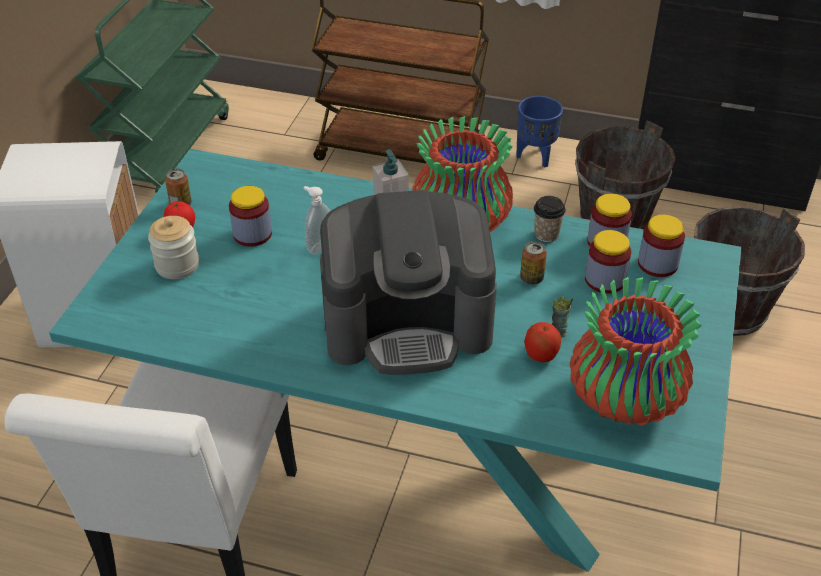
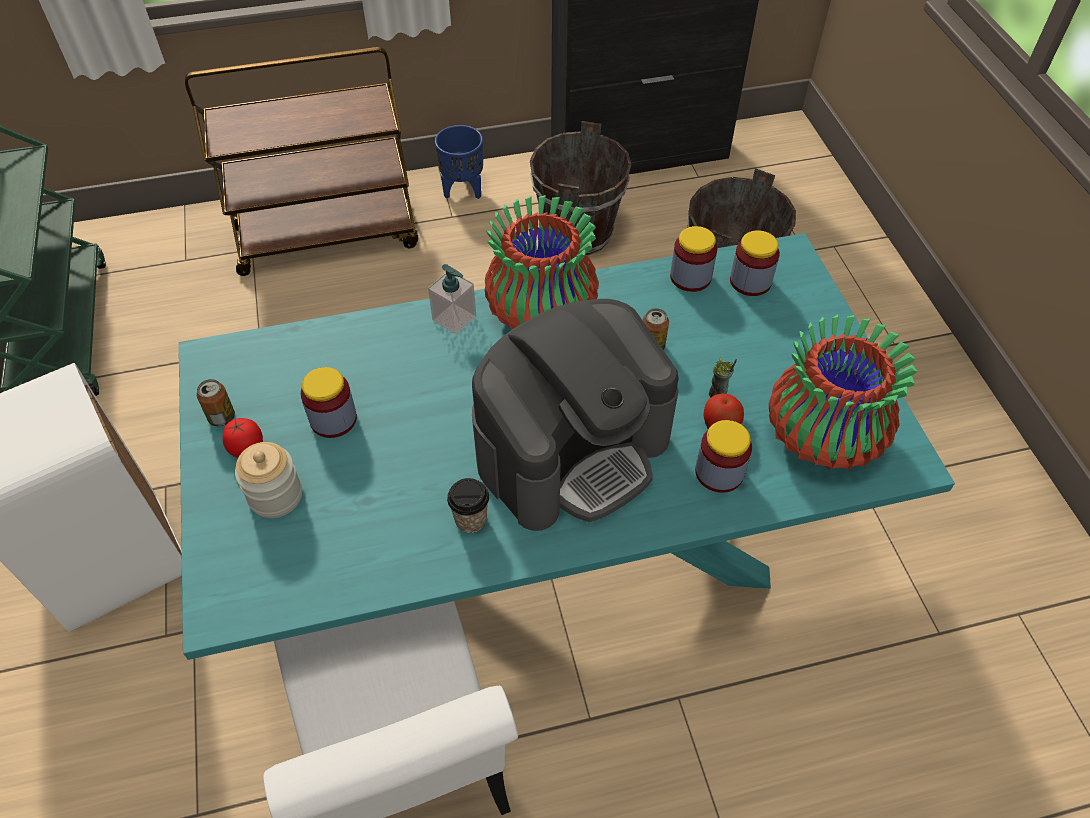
camera: 30 degrees left, 10 degrees up
soap dispenser [304,186,330,254] -> none
cup [534,196,566,242] -> cup moved to [447,478,489,533]
jar [585,230,631,294] -> jar moved to [695,420,752,493]

